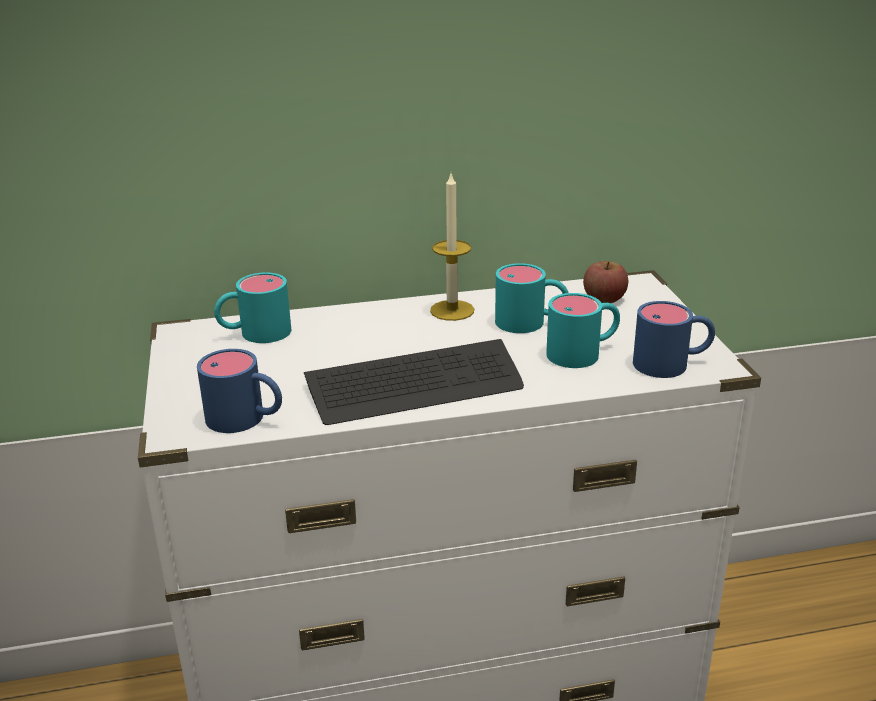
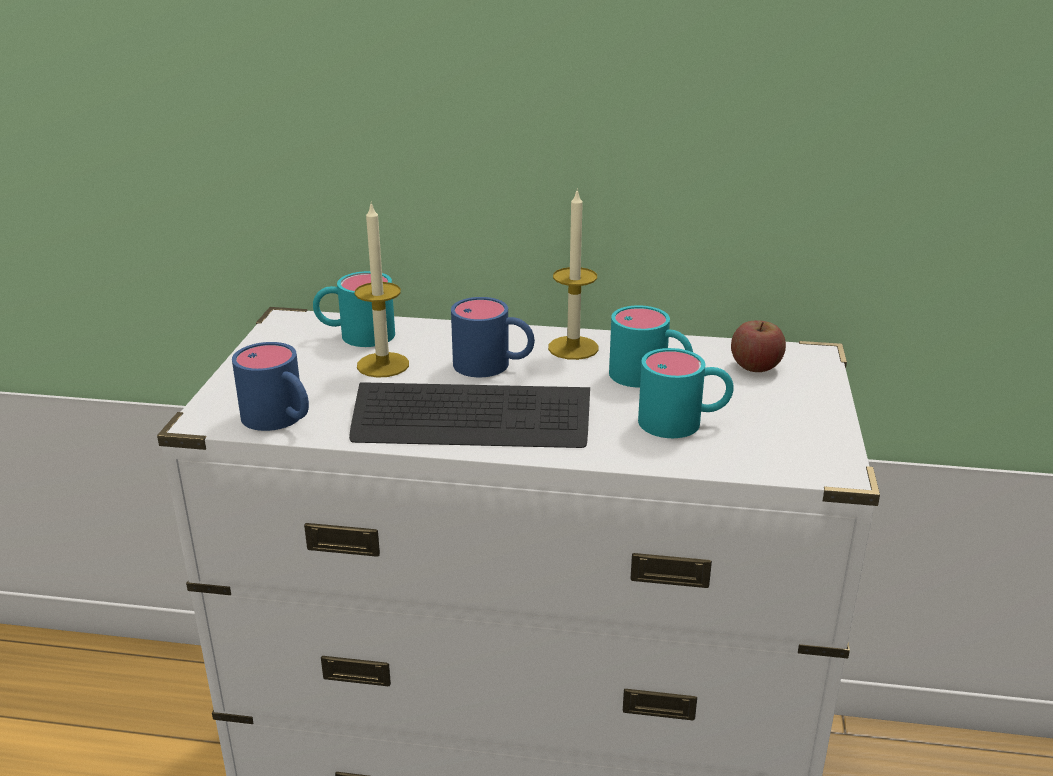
camera: 20 degrees right, 0 degrees up
blue mug [633,301,715,378] -> blue mug moved to [451,297,535,377]
none -> candle [354,201,409,378]

